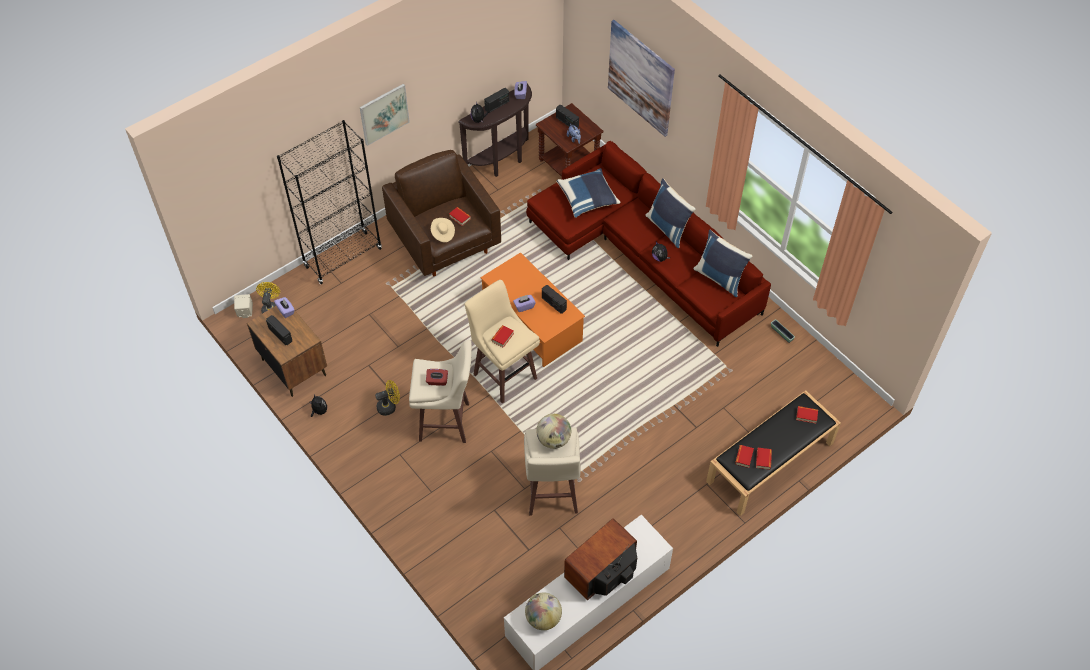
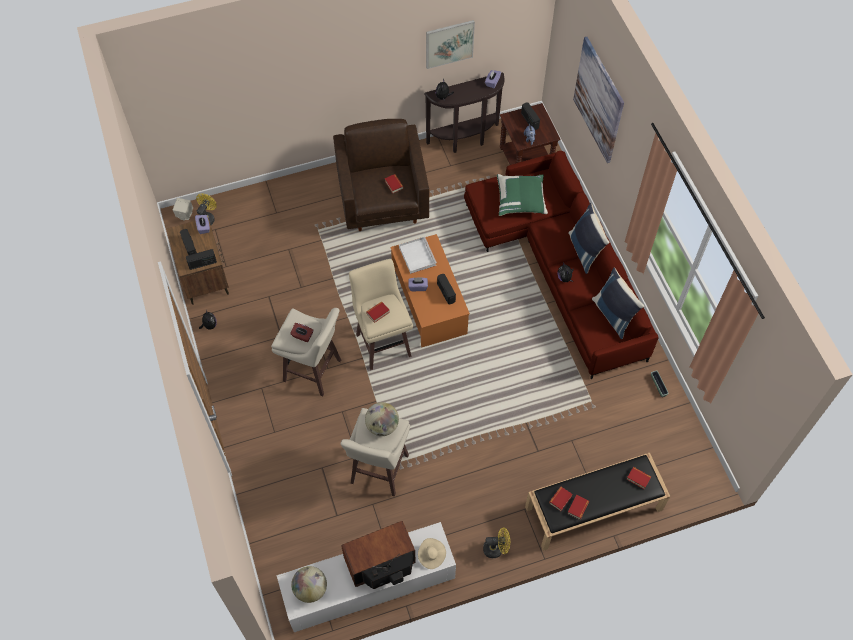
camera: 20 degrees right, 5 degrees up
black bookcase [277,120,382,284] -> none
picture [360,84,410,146] -> picture moved to [426,20,475,69]
yellow fan [375,380,400,416] -> yellow fan moved to [483,527,510,558]
beige hat [431,218,455,242] -> beige hat moved to [418,538,446,569]
radio [484,88,509,113] -> radio moved to [186,249,217,270]
blue pillow [556,168,620,218] -> green pillow [497,174,548,216]
none -> white tray [399,237,437,274]

